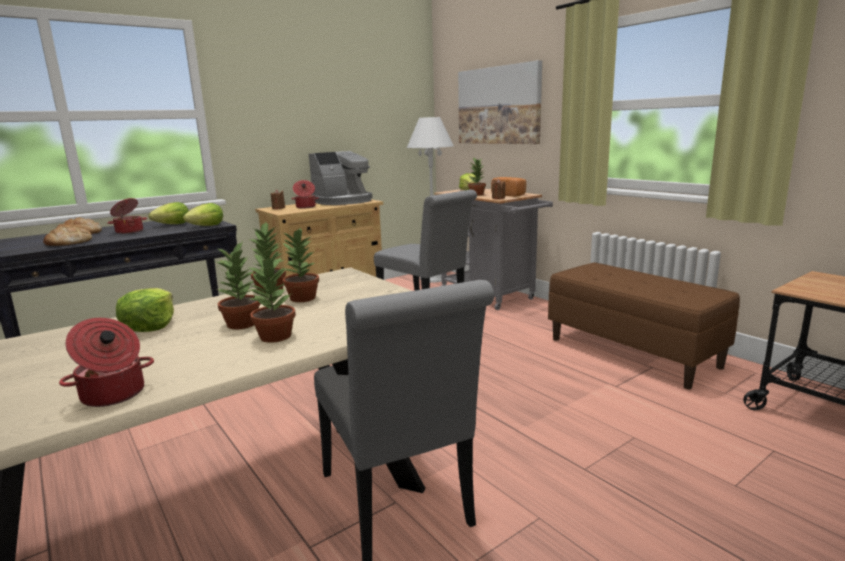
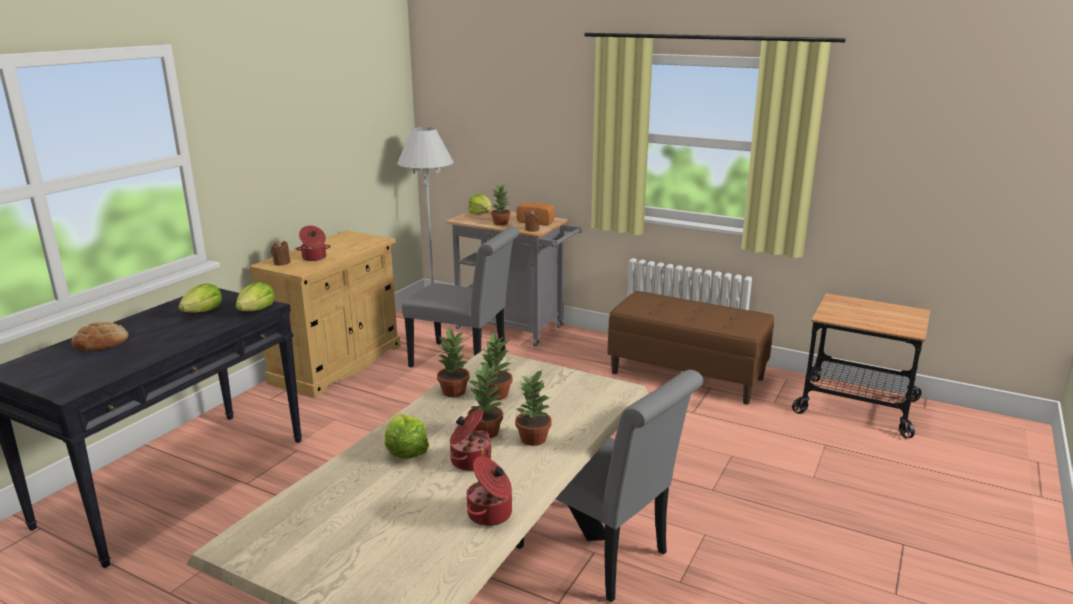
camera: 25 degrees left, 5 degrees up
bread [43,225,92,246] -> none
cooking pot [107,198,147,234] -> cooking pot moved to [450,409,492,471]
coffee machine [309,151,372,205] -> none
picture [458,60,542,144] -> none

